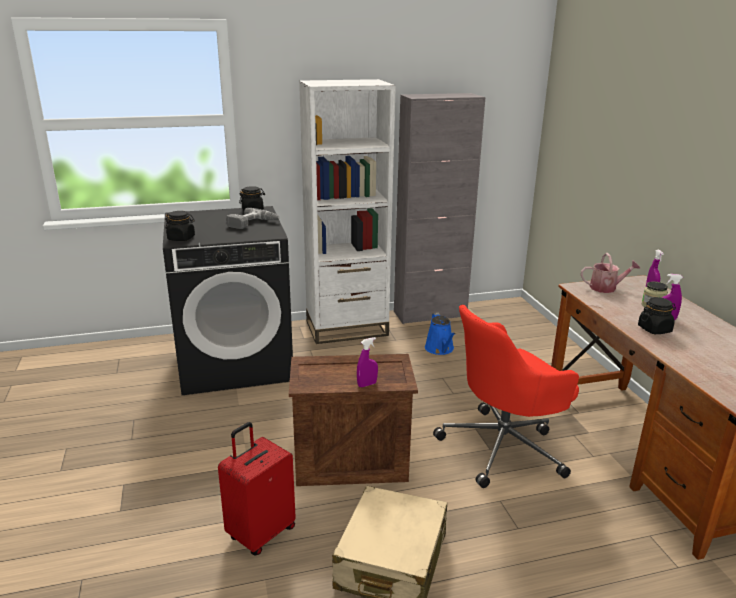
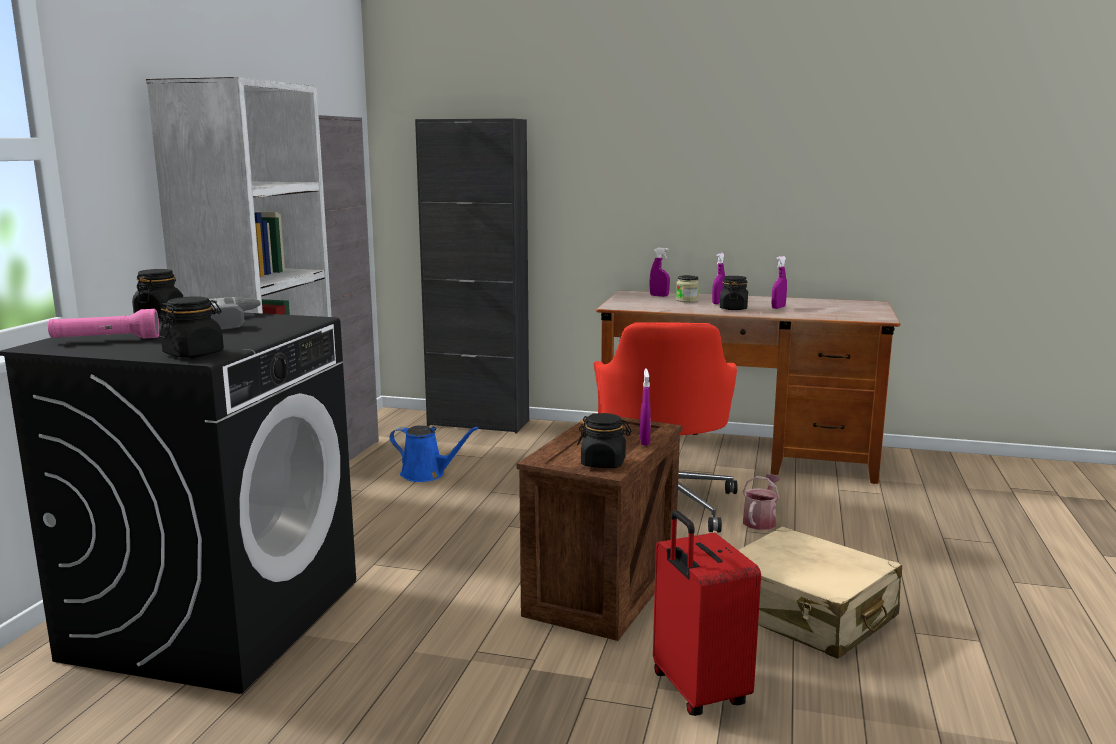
camera: 60 degrees left, 10 degrees down
watering can [581,253,641,293] -> watering can moved to [743,474,780,530]
none -> pink flashlight [48,309,159,339]
none -> black cabinet [415,118,529,433]
none -> black jar [577,413,631,468]
none -> purple spray bottle [772,256,787,309]

